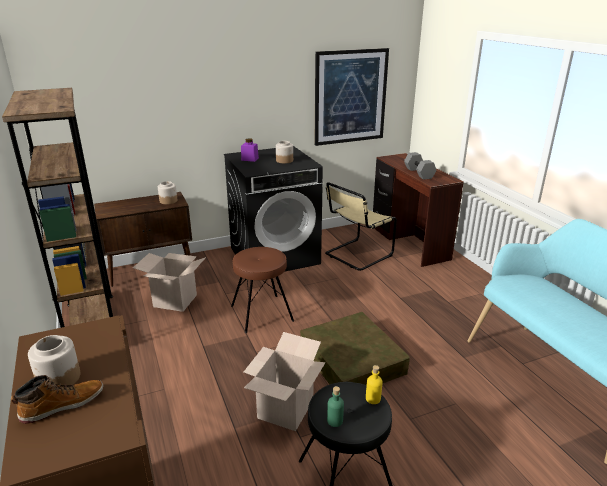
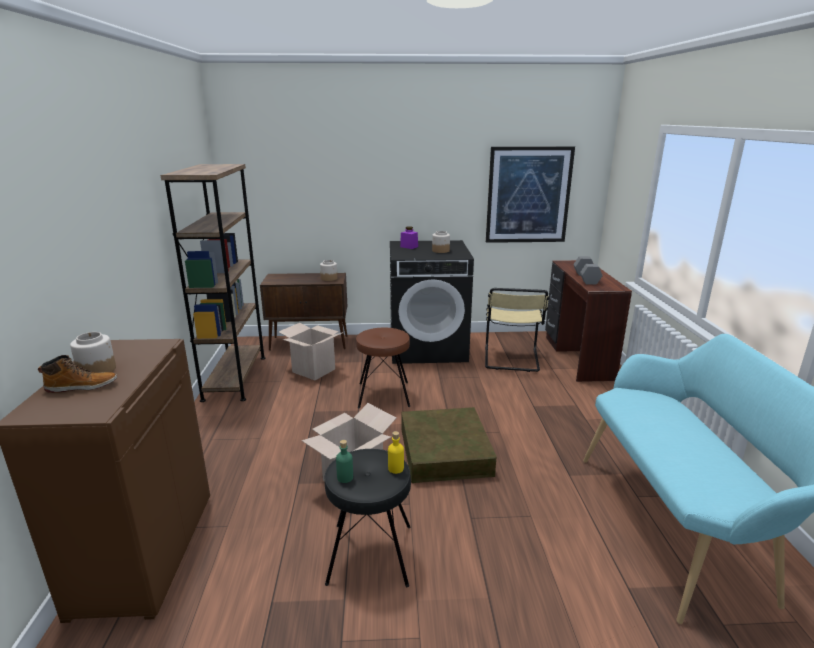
camera: 20 degrees right, 5 degrees down
beige chair [325,182,397,271] -> beige chair turned 60 degrees counterclockwise [485,288,549,372]

